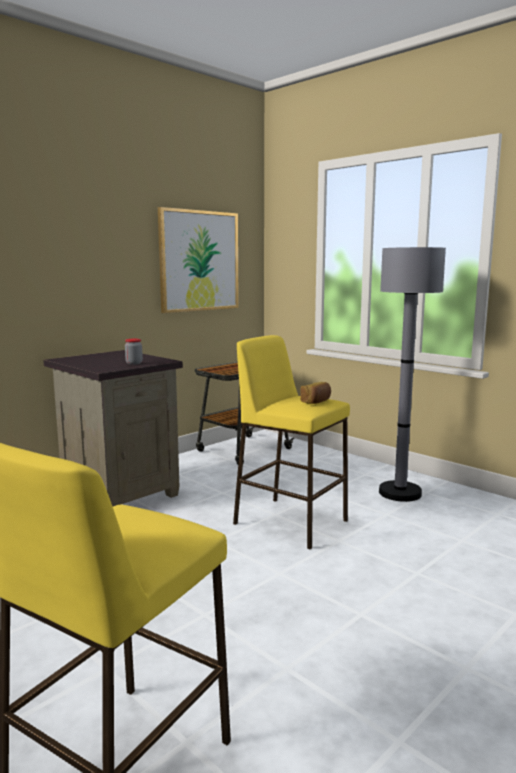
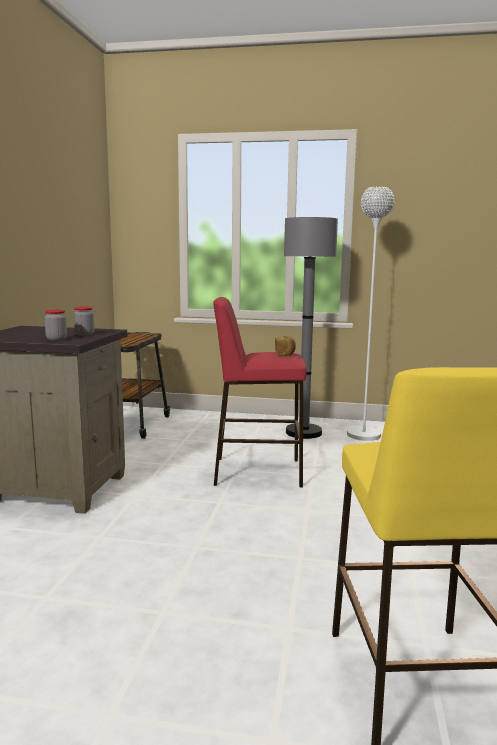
camera: 35 degrees left, 0 degrees up
picture [158,207,239,313] -> none
yellow stool [233,335,350,550] -> red stool [213,297,307,487]
none -> jar [45,310,67,341]
none -> white floor lamp [347,187,394,441]

